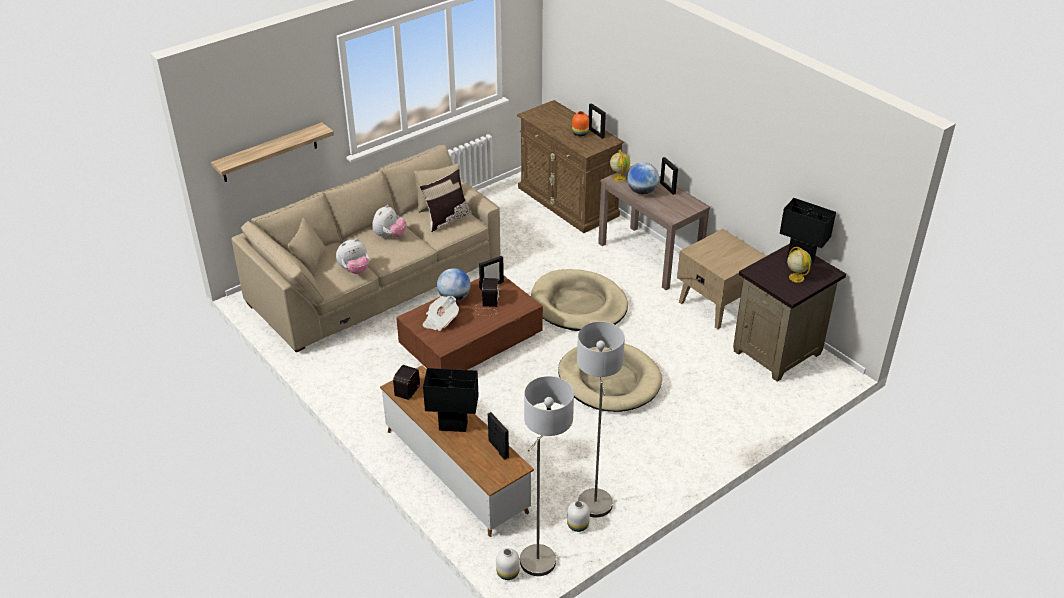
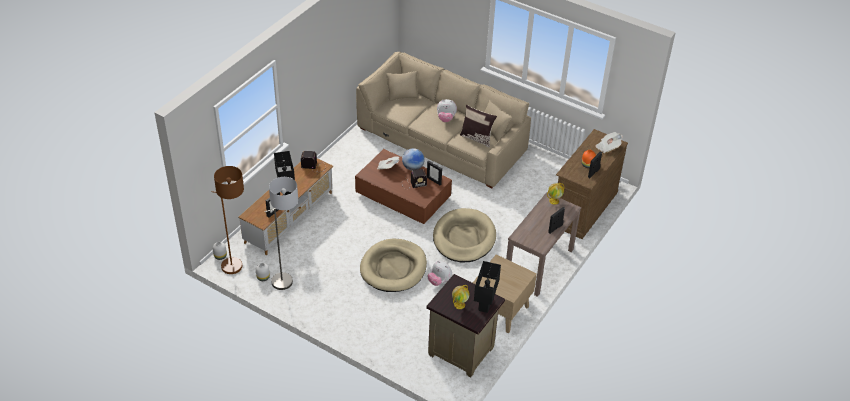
camera: 70 degrees right, 5 degrees up
shelf [211,122,334,182] -> none
plush toy [336,239,369,274] -> plush toy moved to [428,261,452,286]
grey floor lamp [520,376,574,576] -> brown floor lamp [211,166,244,274]
globe [627,163,659,194] -> none
none -> newspaper [596,132,623,153]

